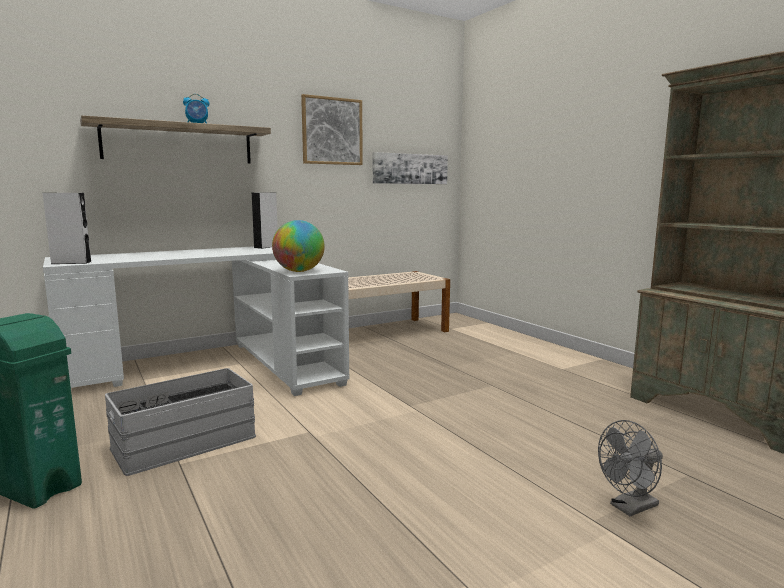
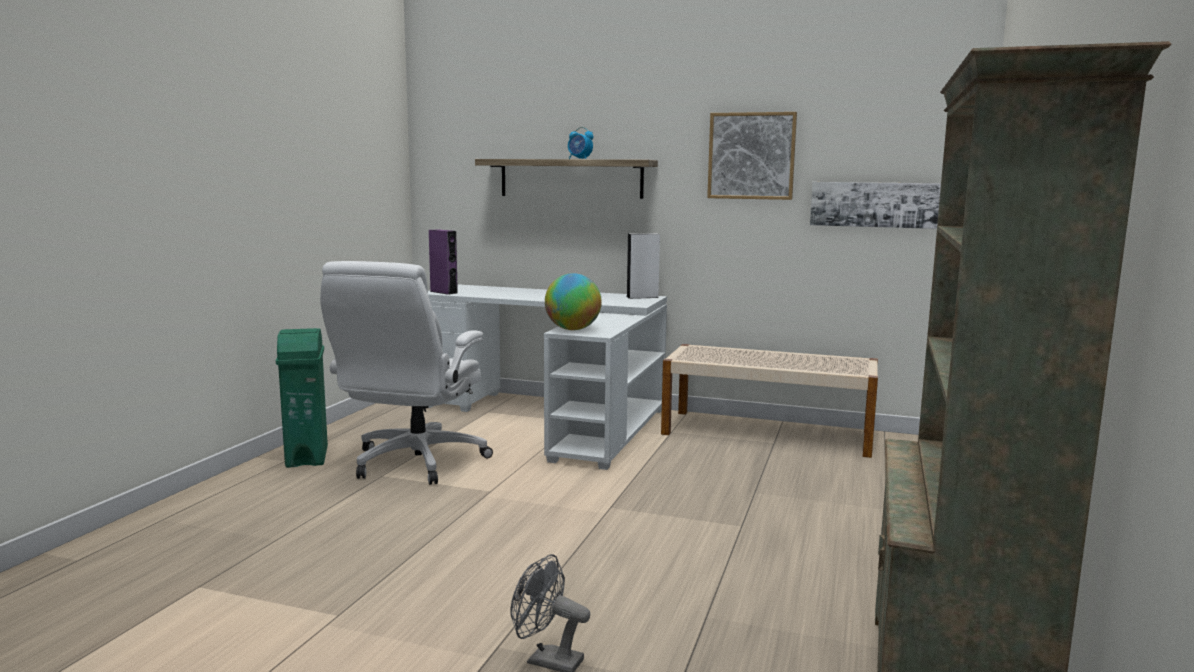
camera: 50 degrees right, 0 degrees up
white speaker [43,193,91,264] -> purple speaker [429,229,458,295]
grey storage box [105,368,256,476] -> white office chair [320,261,493,485]

